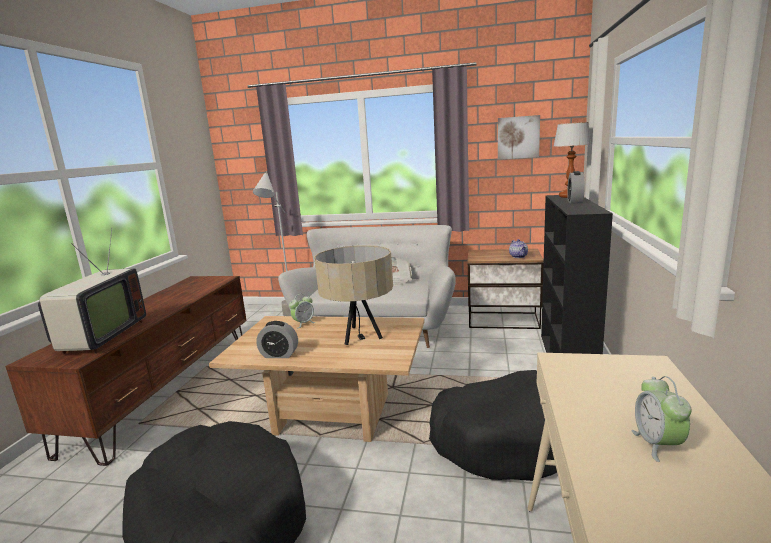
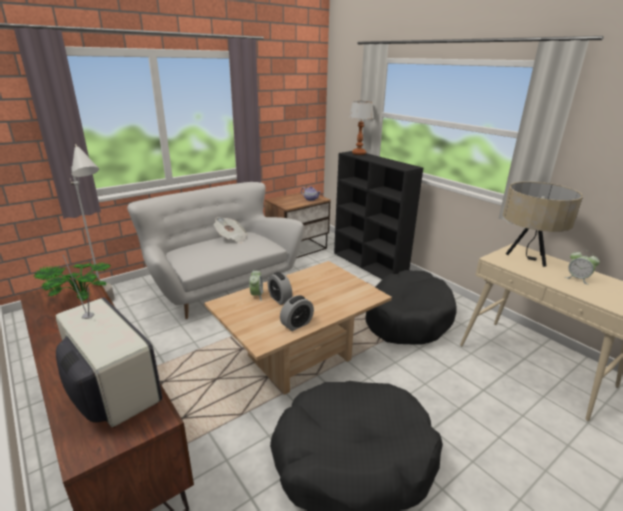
camera: 50 degrees left, 10 degrees up
beige table lamp [314,245,393,345] -> beige table lamp moved to [503,182,583,267]
picture [498,115,540,160] -> none
alarm clock [567,171,585,203] -> alarm clock moved to [268,272,292,305]
none -> potted plant [33,262,111,301]

